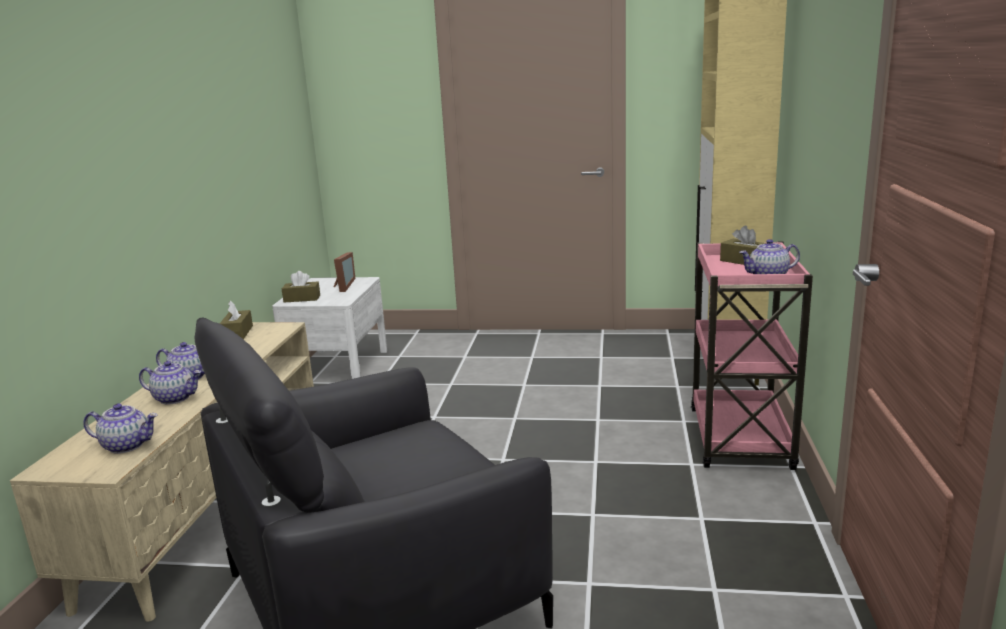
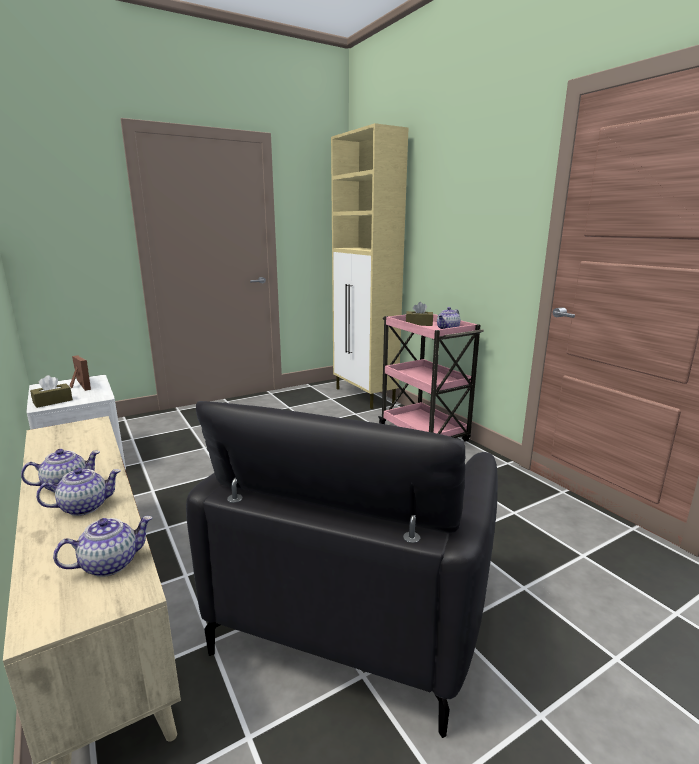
camera: 40 degrees left, 0 degrees up
brown tissue box [220,300,253,339] -> none

